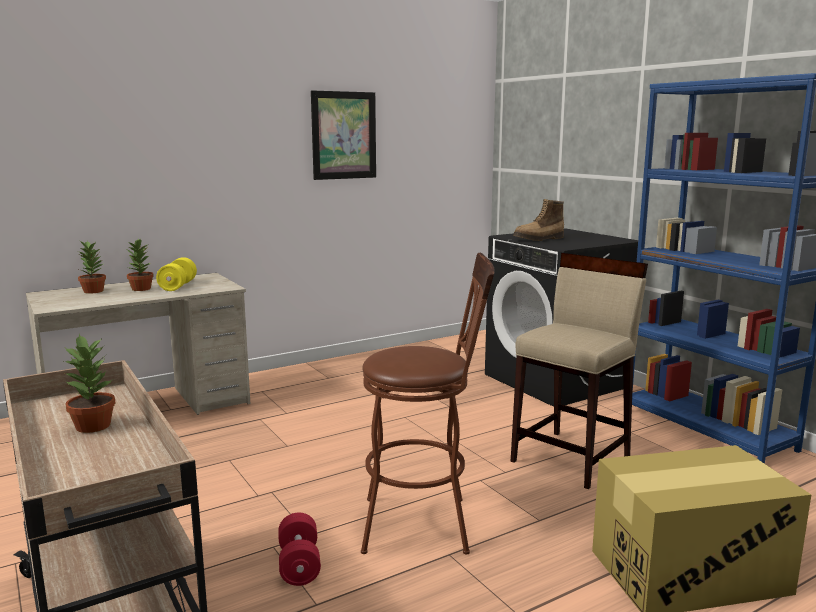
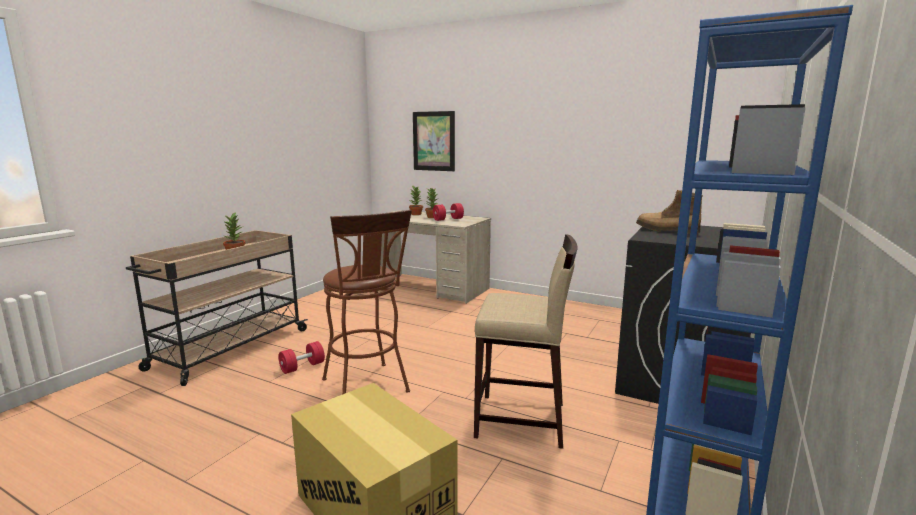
camera: 60 degrees right, 0 degrees up
yellow dumbbell [156,257,197,291] -> red dumbbell [433,203,464,221]
picture [311,91,376,180] -> picture moved to [413,111,455,171]

